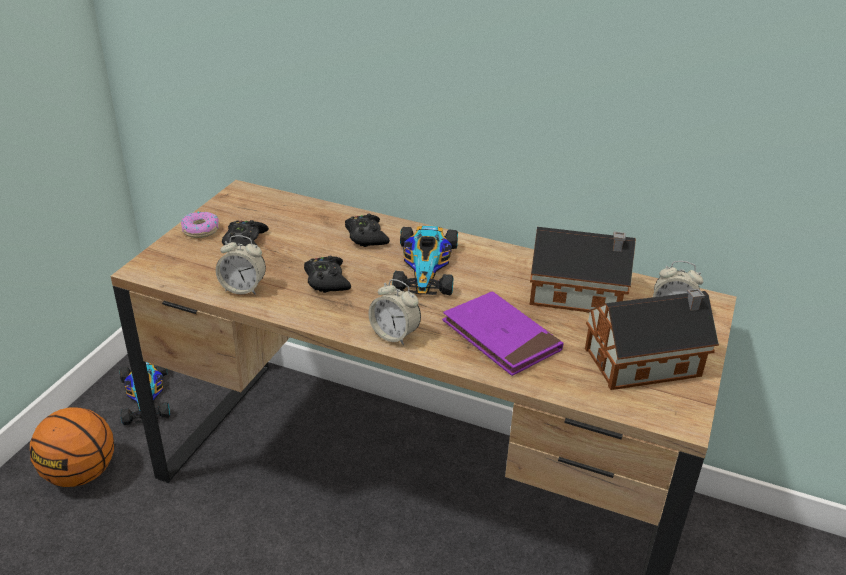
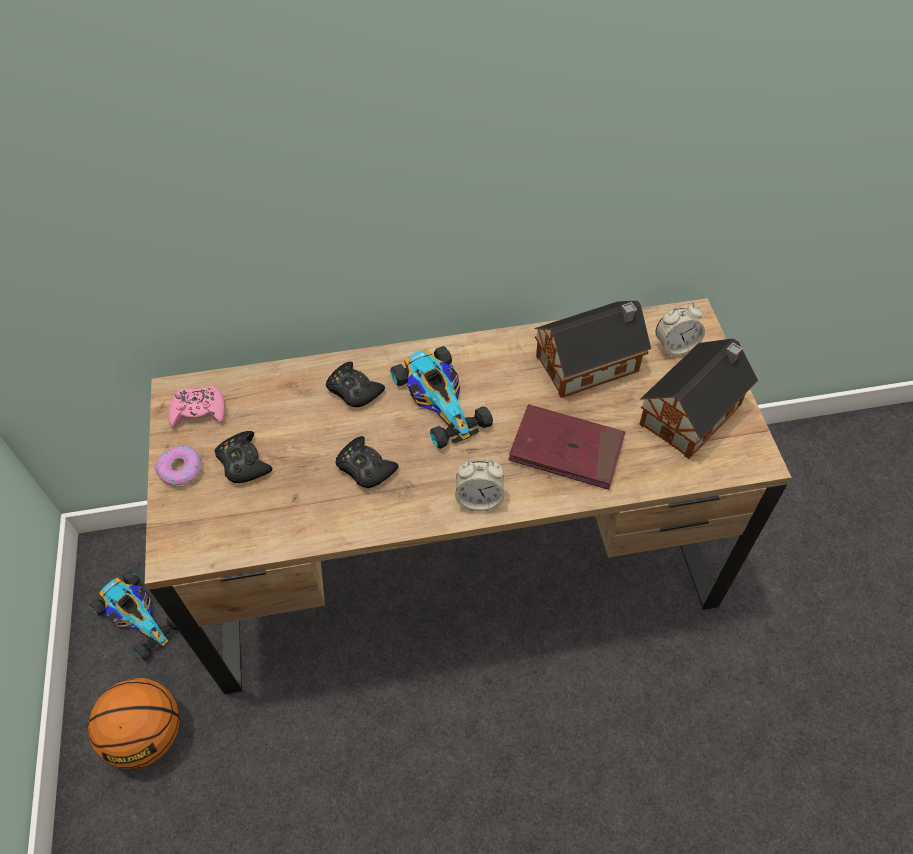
camera: 30 degrees left, 20 degrees up
alarm clock [216,235,266,295] -> none
purple book [442,291,564,376] -> red book [508,404,626,490]
none -> pink game controller [168,386,225,428]

